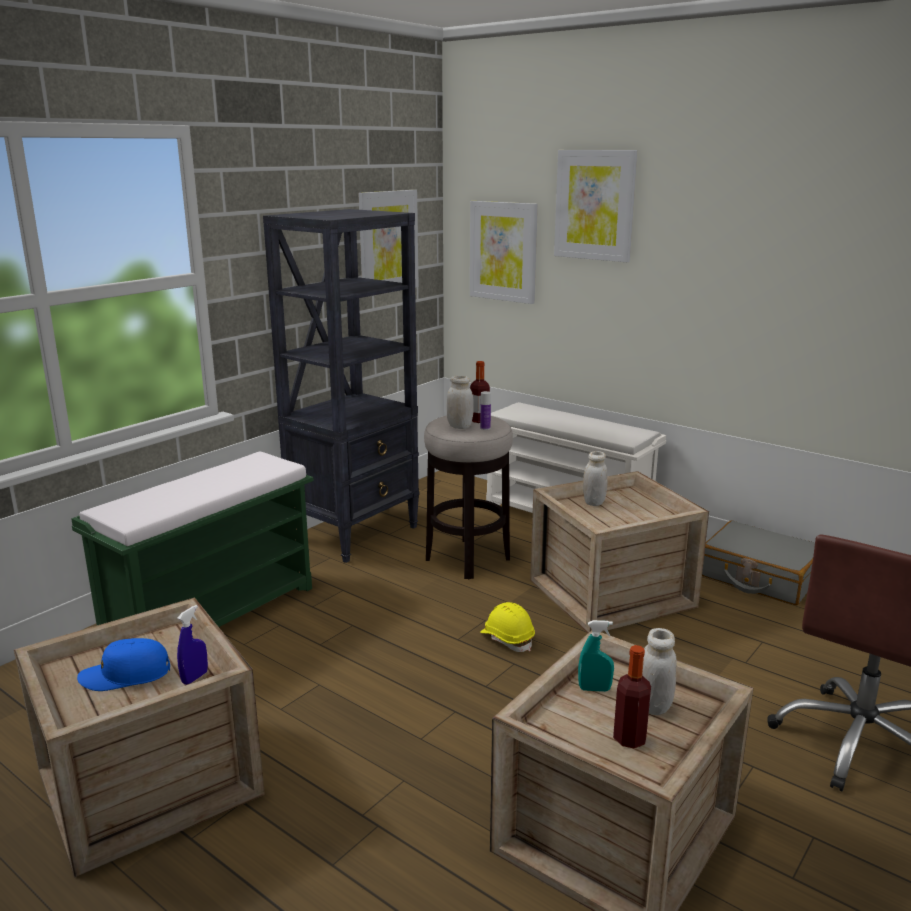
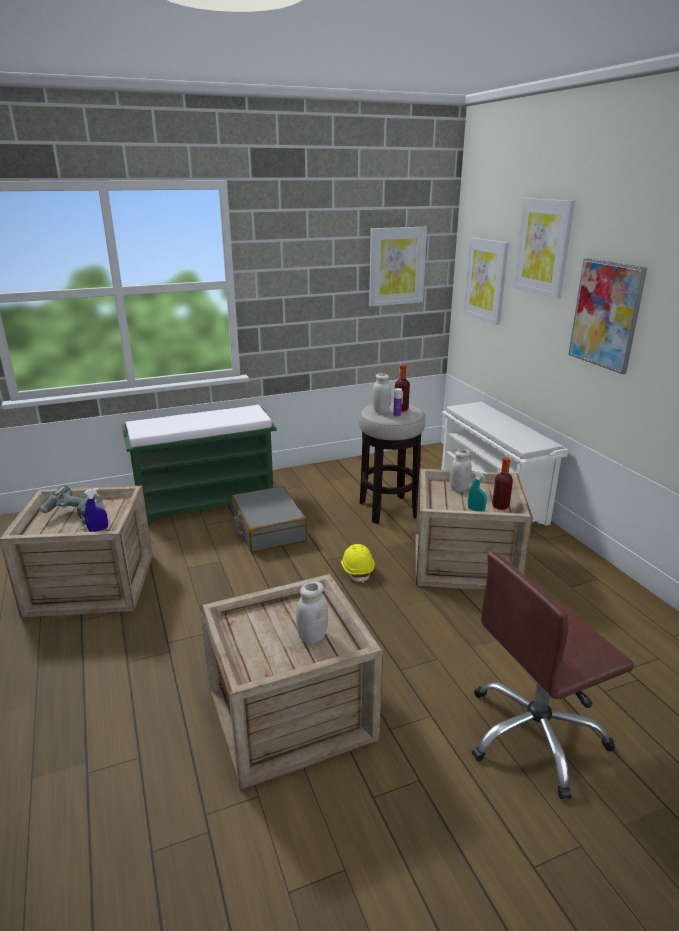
camera: 30 degrees right, 5 degrees up
blue cap [77,638,170,691] -> power drill [35,485,104,530]
black bookcase [263,209,419,563] -> none
turquoise spray bottle [578,620,614,692] -> turquoise spray bottle moved to [468,470,487,512]
bottle [613,645,651,748] -> bottle moved to [492,457,513,510]
grey suitcase [702,521,815,606] -> grey suitcase moved to [231,486,307,553]
none -> picture [569,258,647,374]

